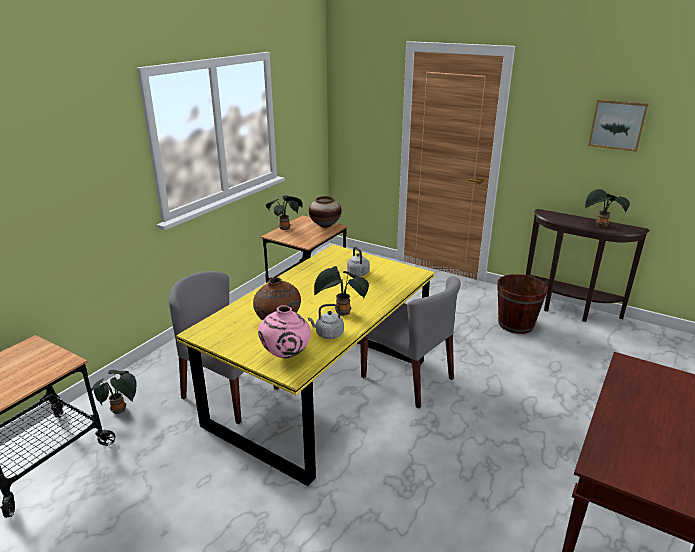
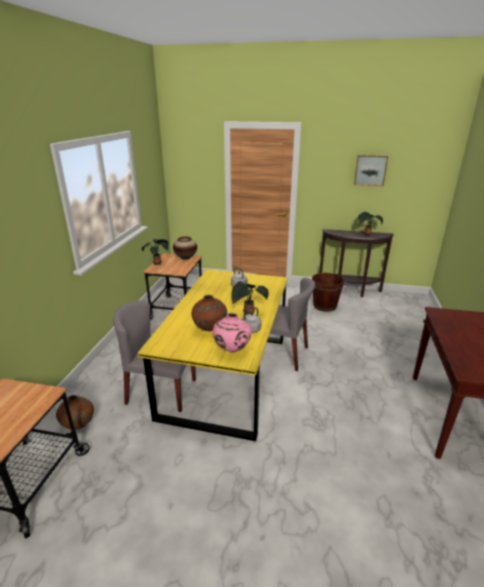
camera: 20 degrees left, 0 degrees up
potted plant [91,370,137,414] -> brown vase [56,395,94,430]

